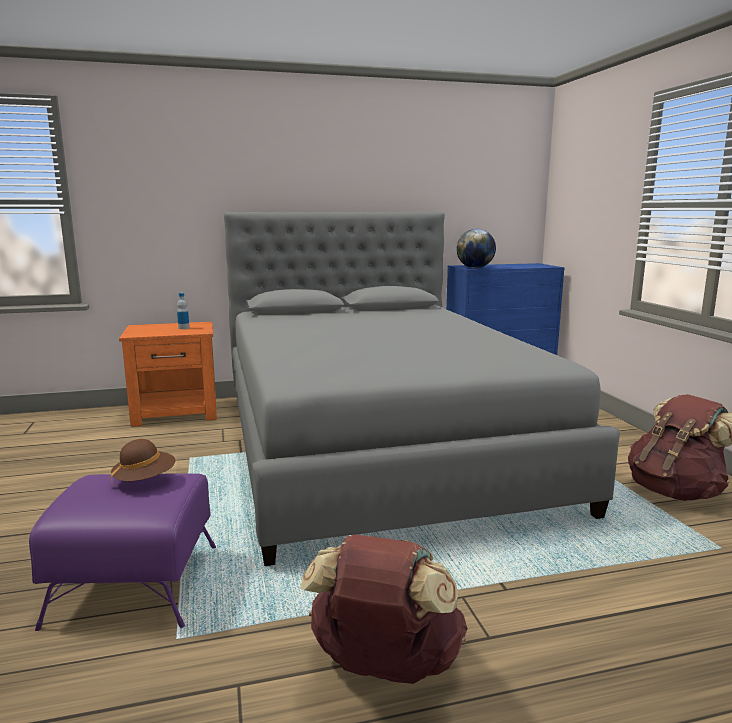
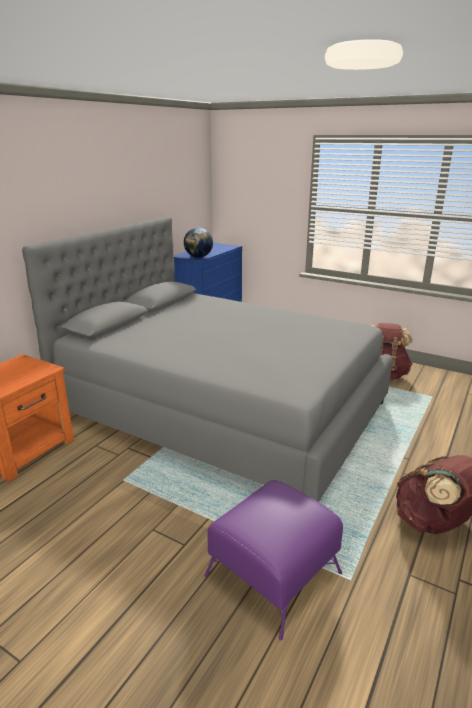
camera: 45 degrees left, 10 degrees up
brown hat [111,439,176,481] -> none
bottle [177,293,189,329] -> none

